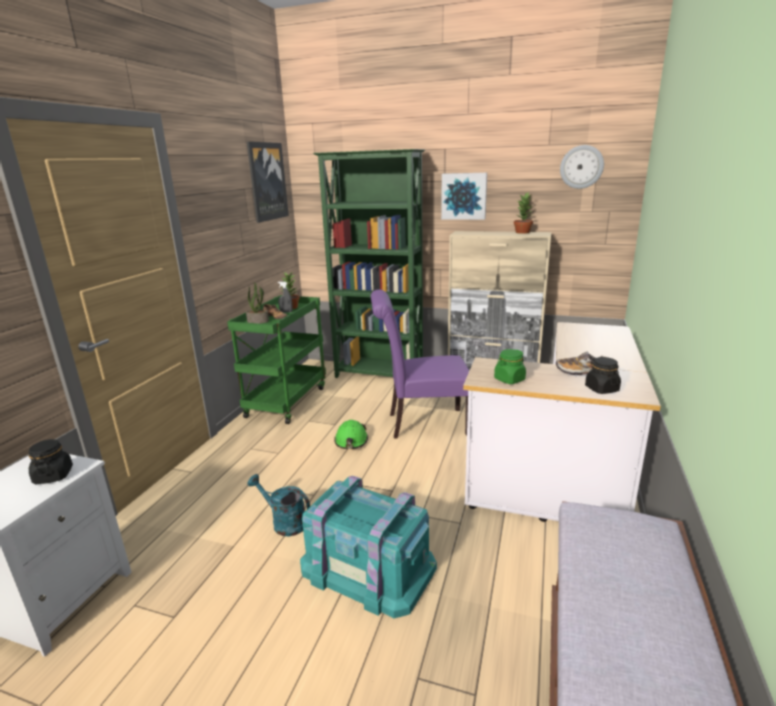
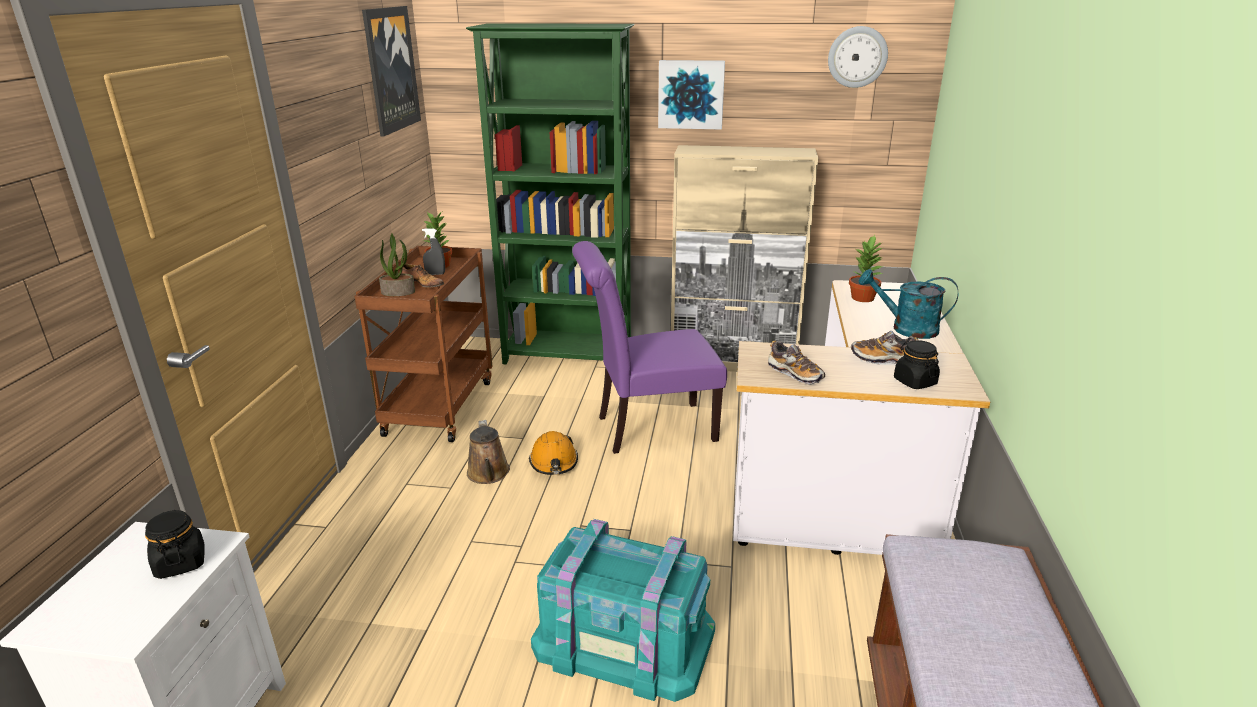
camera: 10 degrees left, 5 degrees up
green cart [227,295,326,424] -> brown cart [354,246,493,442]
turquoise watering can [247,474,310,536] -> turquoise watering can moved to [858,269,958,339]
green hard hat [334,420,368,449] -> orange hard hat [529,431,578,475]
green jar [494,349,526,384] -> shoe [768,340,825,385]
potted plant [514,193,533,234] -> potted plant moved to [849,235,883,302]
none -> brown watering can [467,420,510,484]

